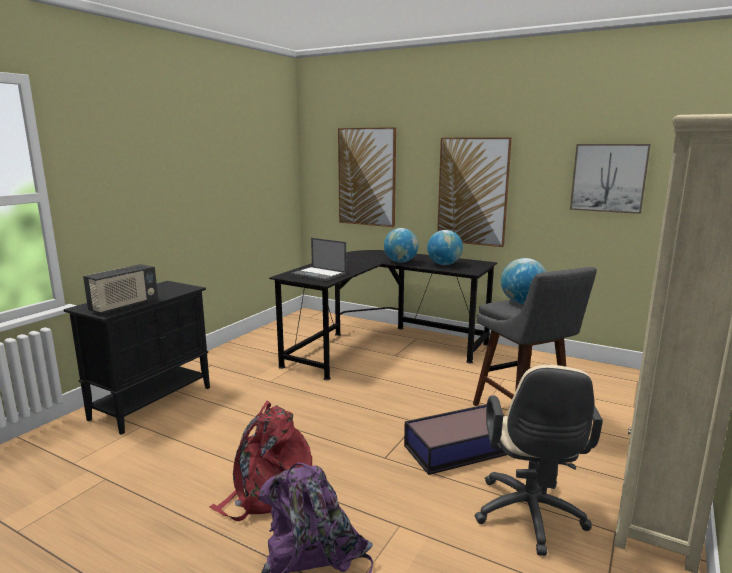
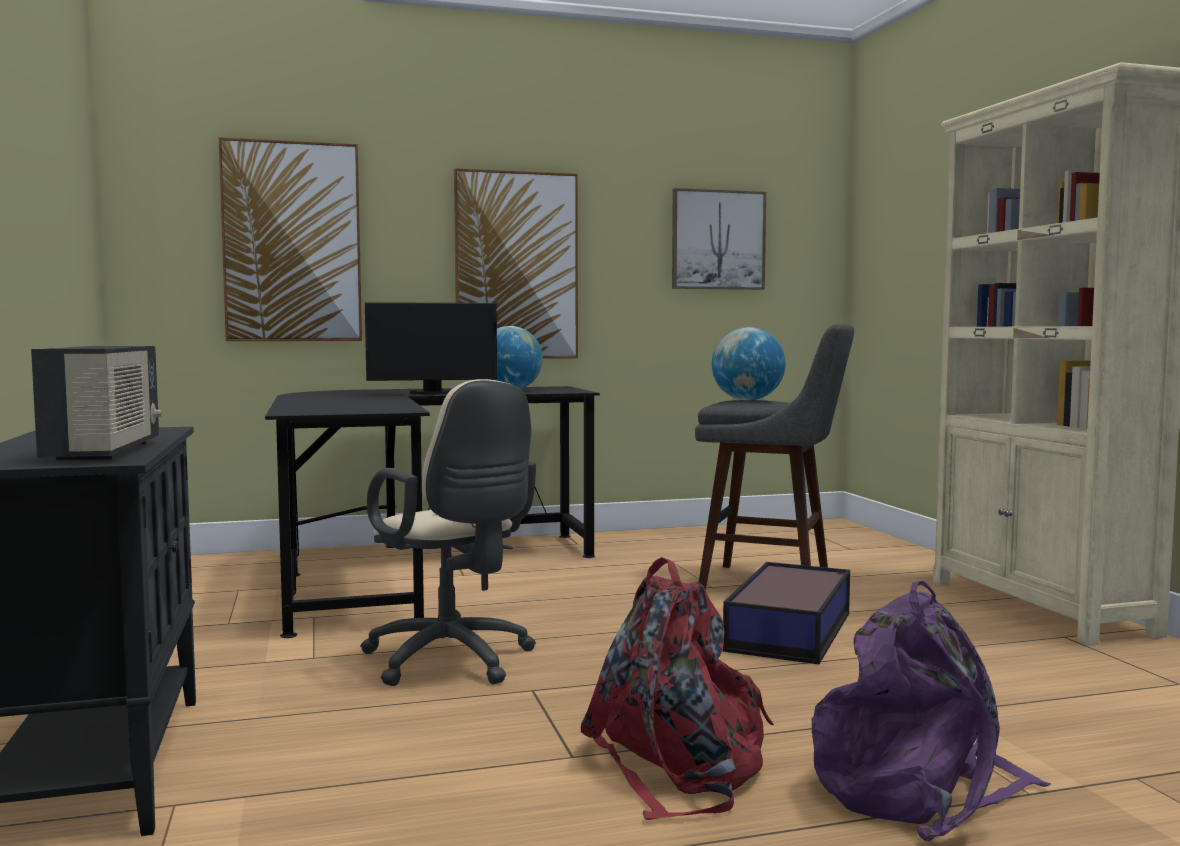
camera: 45 degrees left, 10 degrees down
laptop [291,238,346,281] -> none
globe [384,228,419,263] -> monitor [365,302,497,395]
beige office chair [475,365,603,556] -> beige office chair moved to [360,379,536,686]

